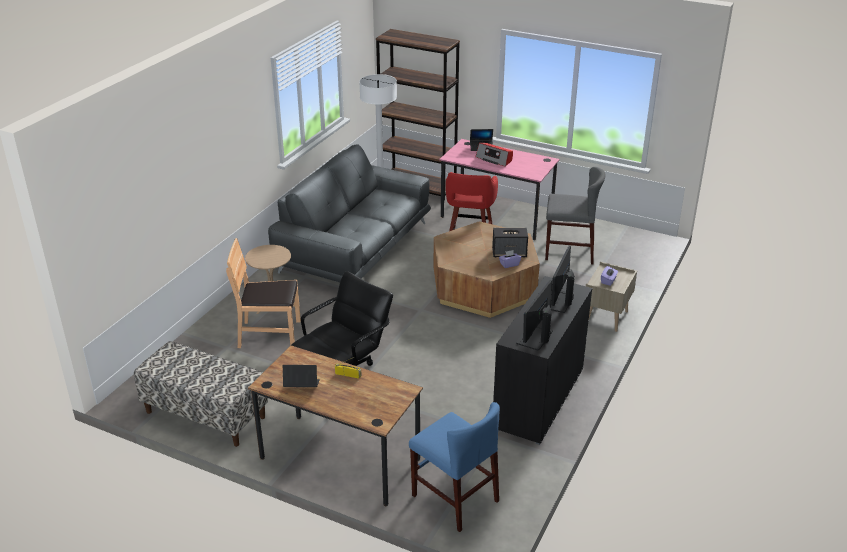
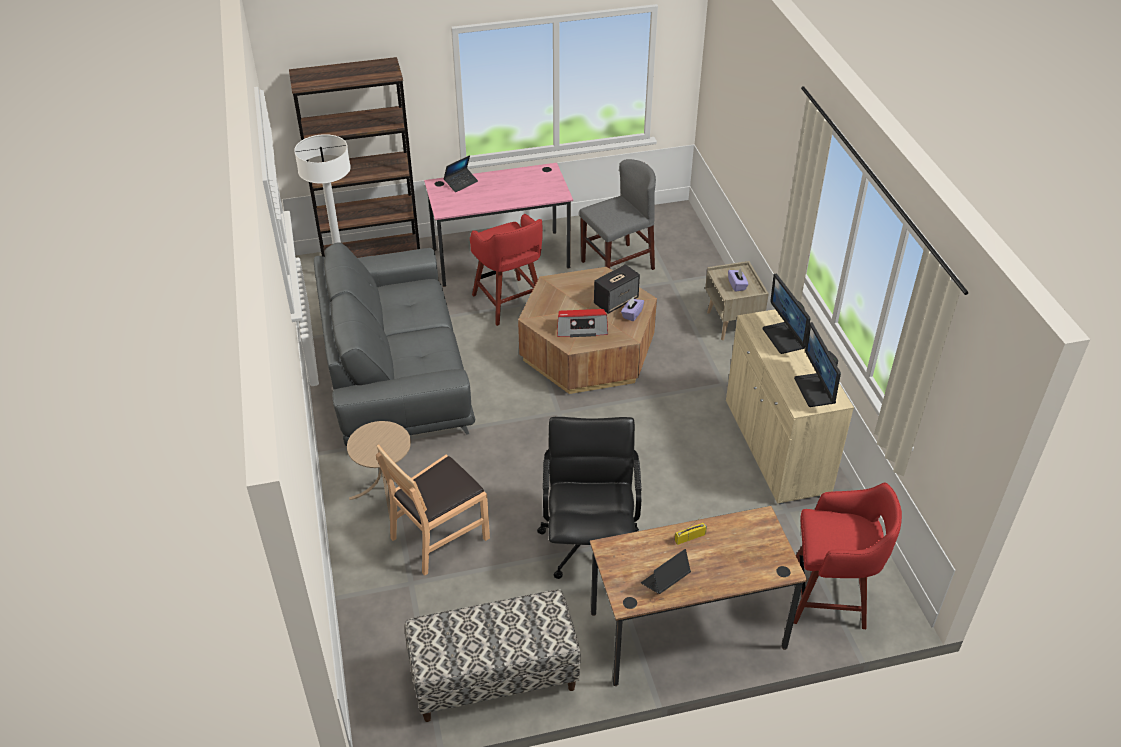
camera: 40 degrees left, 10 degrees up
blue chair [409,402,500,532] -> red stool [793,482,902,629]
radio [475,143,513,167] -> radio moved to [557,309,608,337]
black cabinet [493,276,592,445] -> beige cabinet [726,309,854,504]

